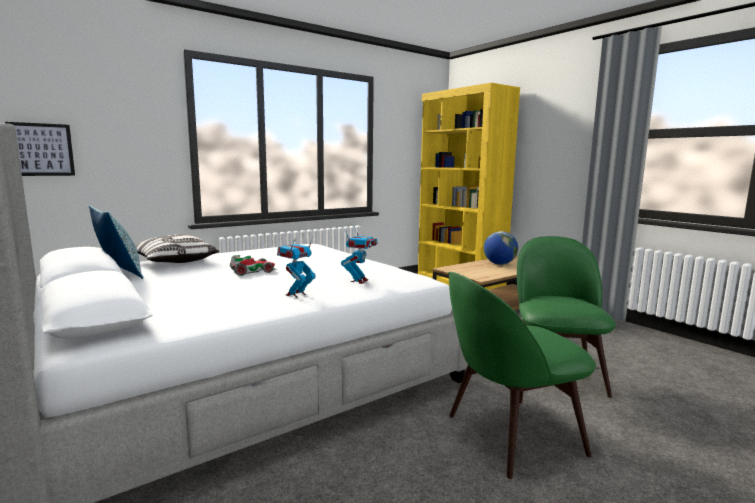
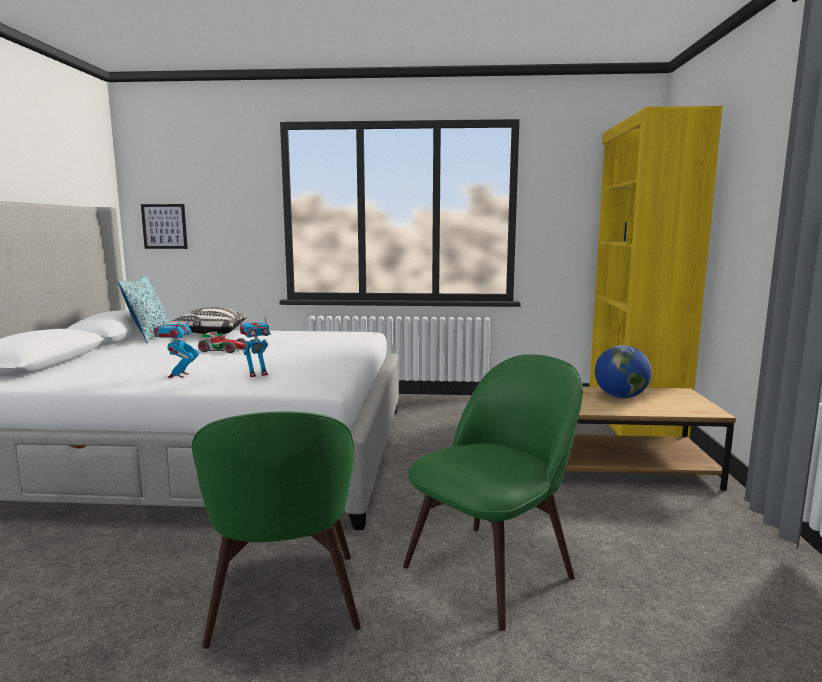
camera: 40 degrees right, 0 degrees up
toy robot [277,238,315,298] -> toy robot turned 75 degrees counterclockwise [153,314,199,378]
green chair [448,272,596,479] -> green chair turned 120 degrees counterclockwise [192,412,361,649]

